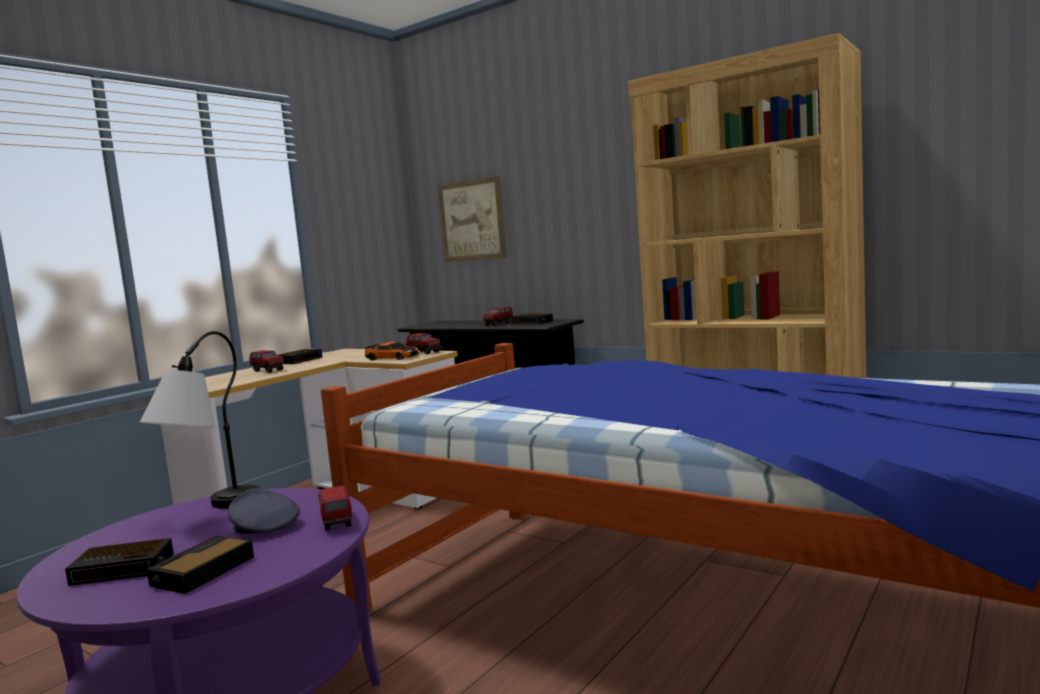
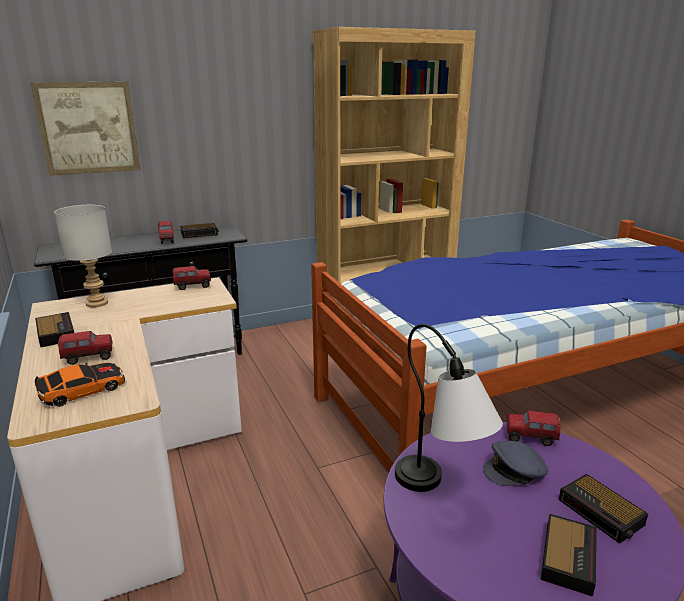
camera: 60 degrees left, 15 degrees up
toy car [365,342,419,360] -> toy car moved to [35,363,125,407]
none -> grey table lamp [54,205,112,308]

